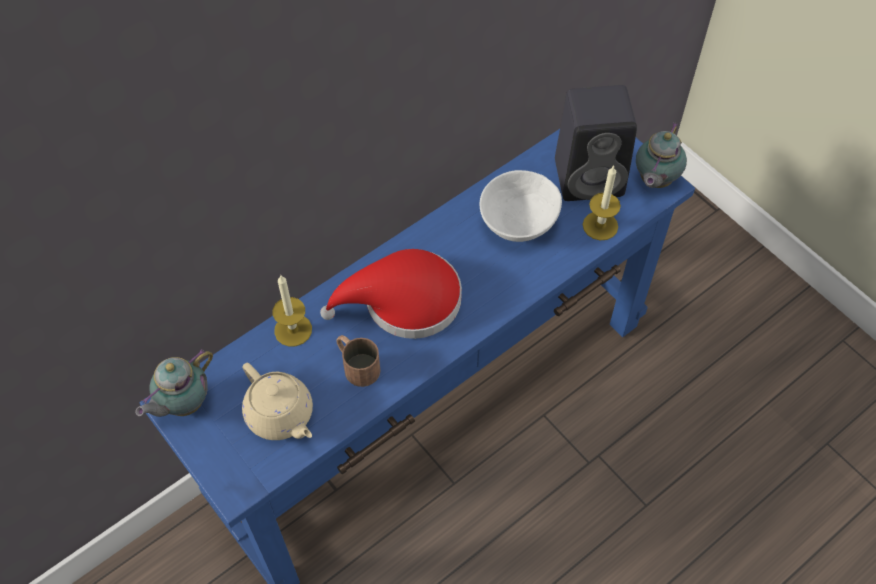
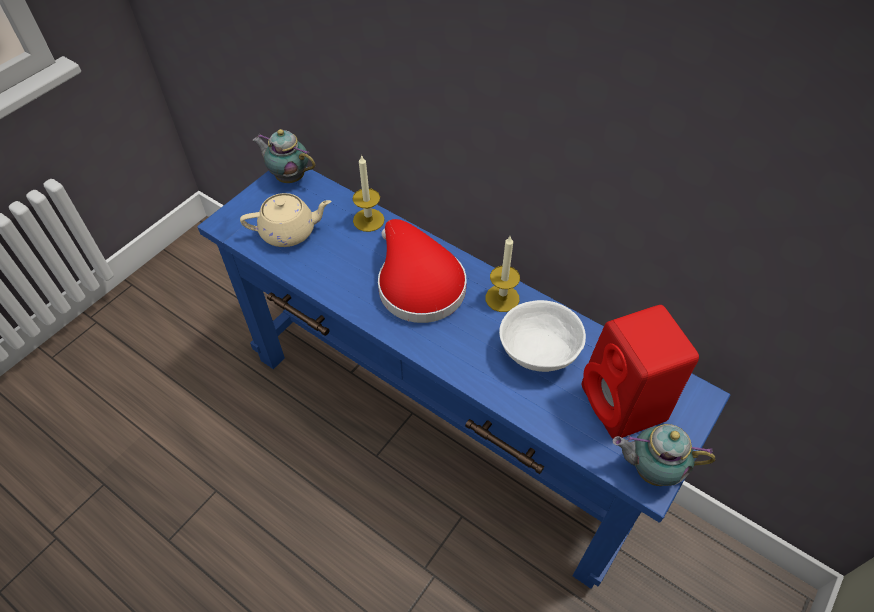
camera: 75 degrees right, 5 degrees down
beige teapot [242,363,313,440] -> beige teapot turned 135 degrees counterclockwise [240,193,331,247]
brown mug [337,335,381,387] -> none
black speaker [555,85,637,201] -> red speaker [582,305,699,439]
candle [583,166,621,240] -> candle moved to [485,236,520,312]

